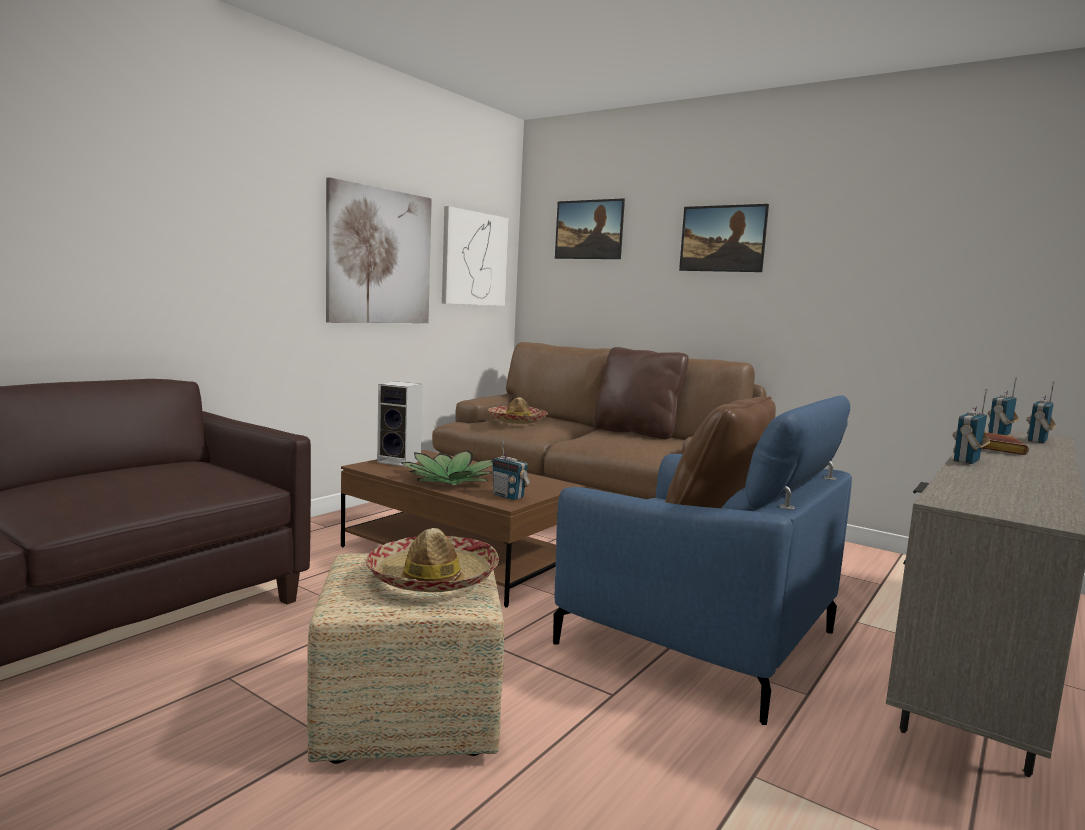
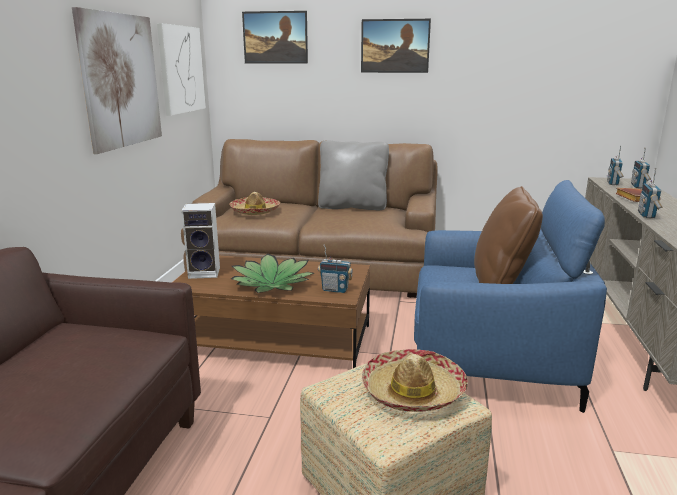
camera: 25 degrees left, 10 degrees up
brown pillow [593,347,689,439] -> grey pillow [318,140,389,210]

